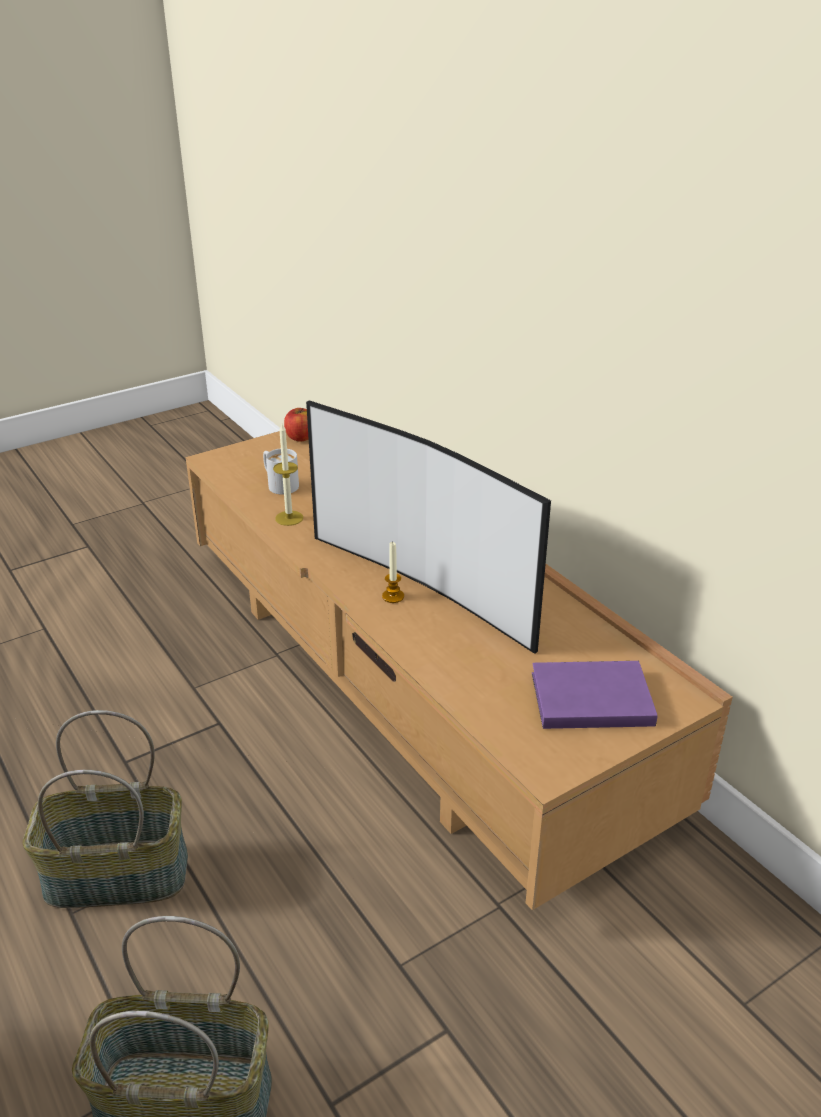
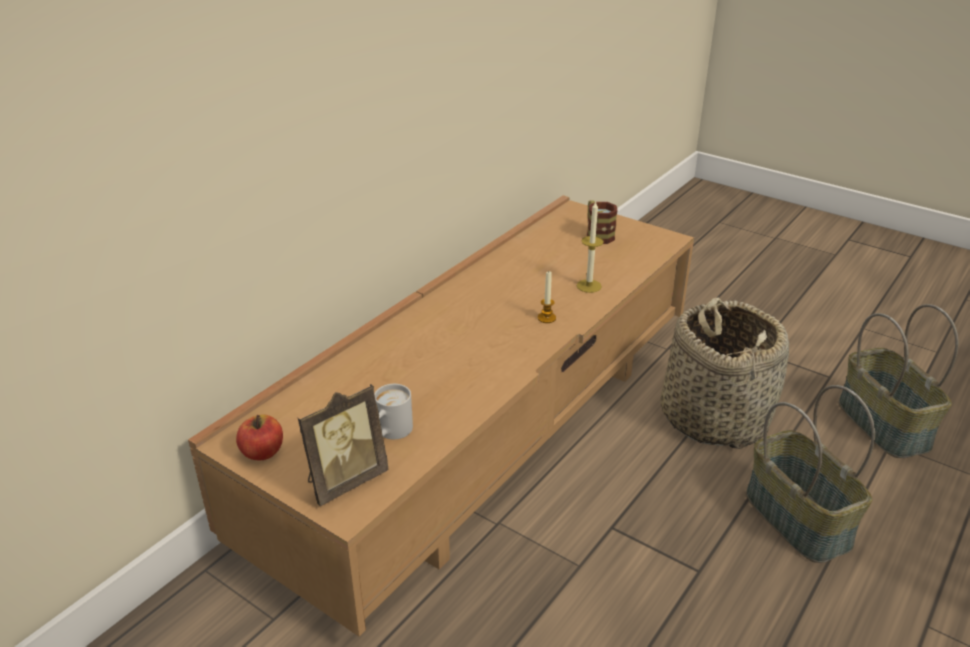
camera: 110 degrees left, 0 degrees up
candle [273,424,303,526] -> candle moved to [577,201,604,293]
television [306,400,551,654] -> none
purple book [532,661,658,729] -> mug [587,200,618,244]
none -> picture frame [298,384,389,506]
none -> basket [661,298,789,449]

